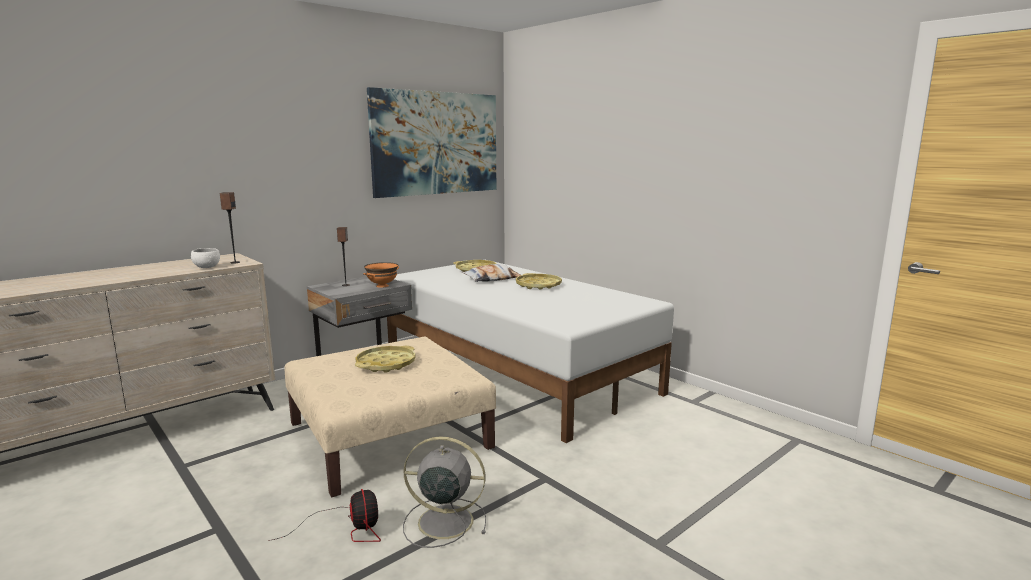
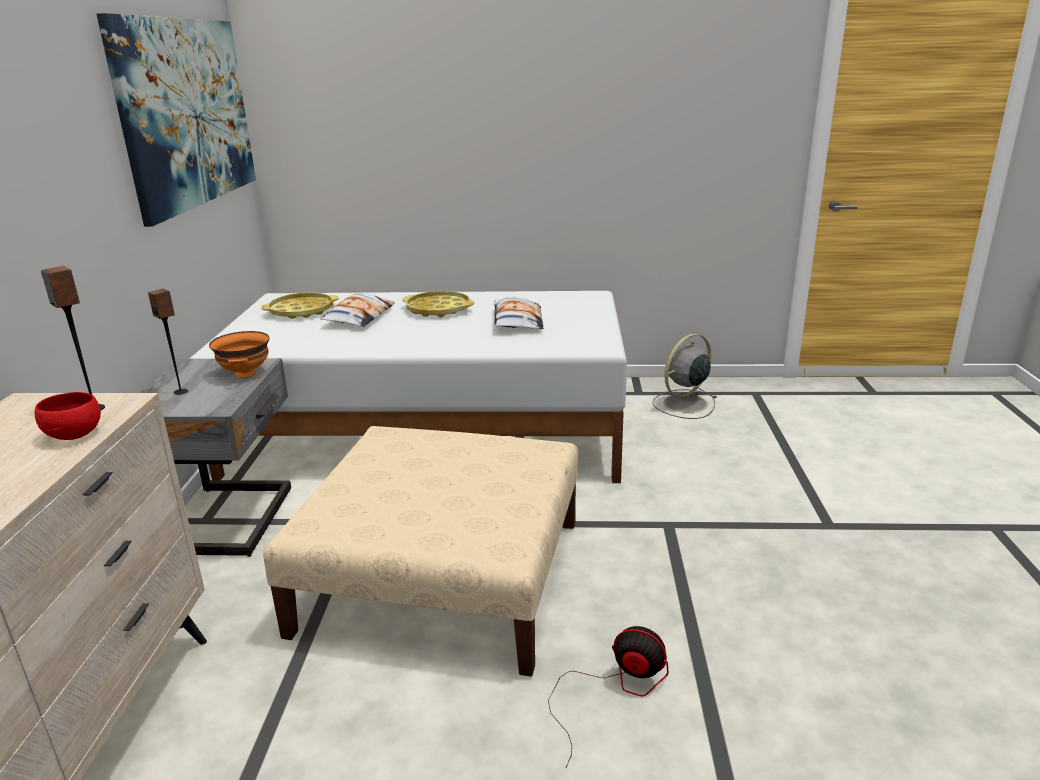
camera: 45 degrees left, 10 degrees up
white bowl [191,248,220,268] -> red bowl [35,392,101,440]
yellow tray [355,346,415,373] -> none
grey fan [403,436,486,548] -> grey fan moved to [652,334,716,419]
none -> pillow [494,296,544,329]

